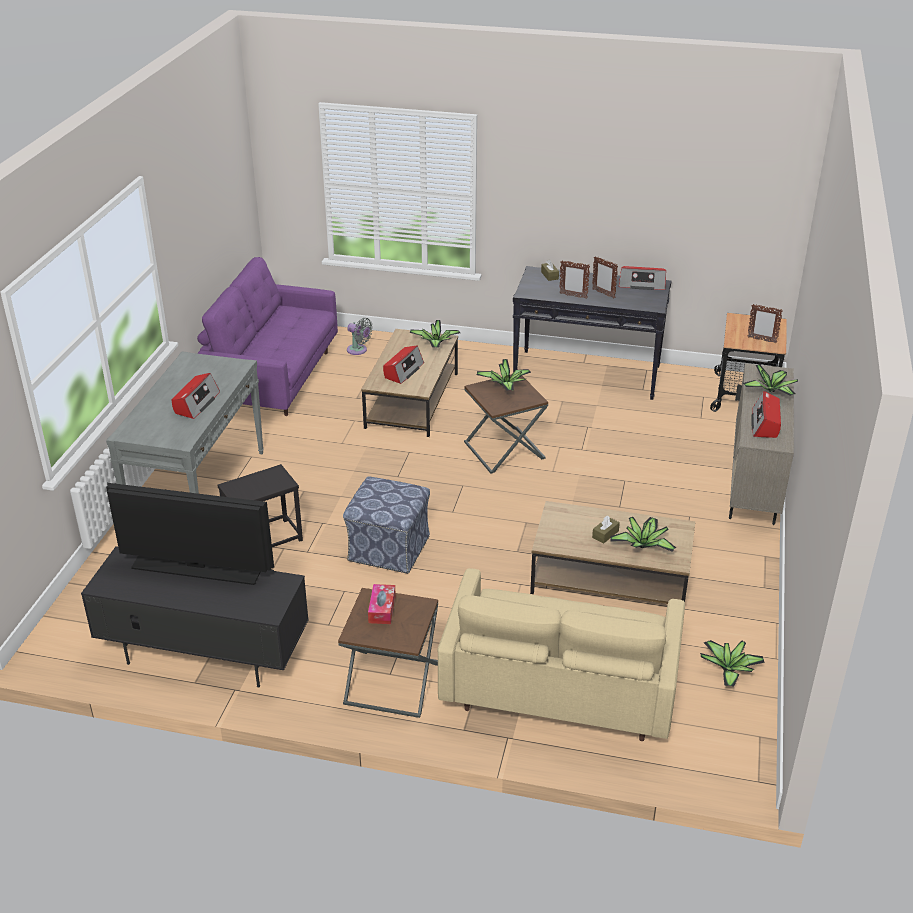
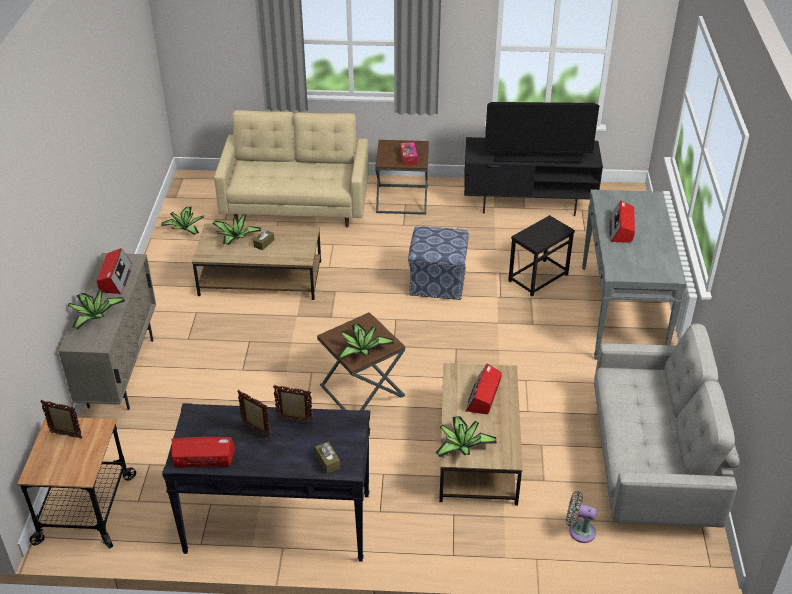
camera: 170 degrees right, 5 degrees up
purple sofa [197,257,338,416] -> grey sofa [594,323,740,528]

